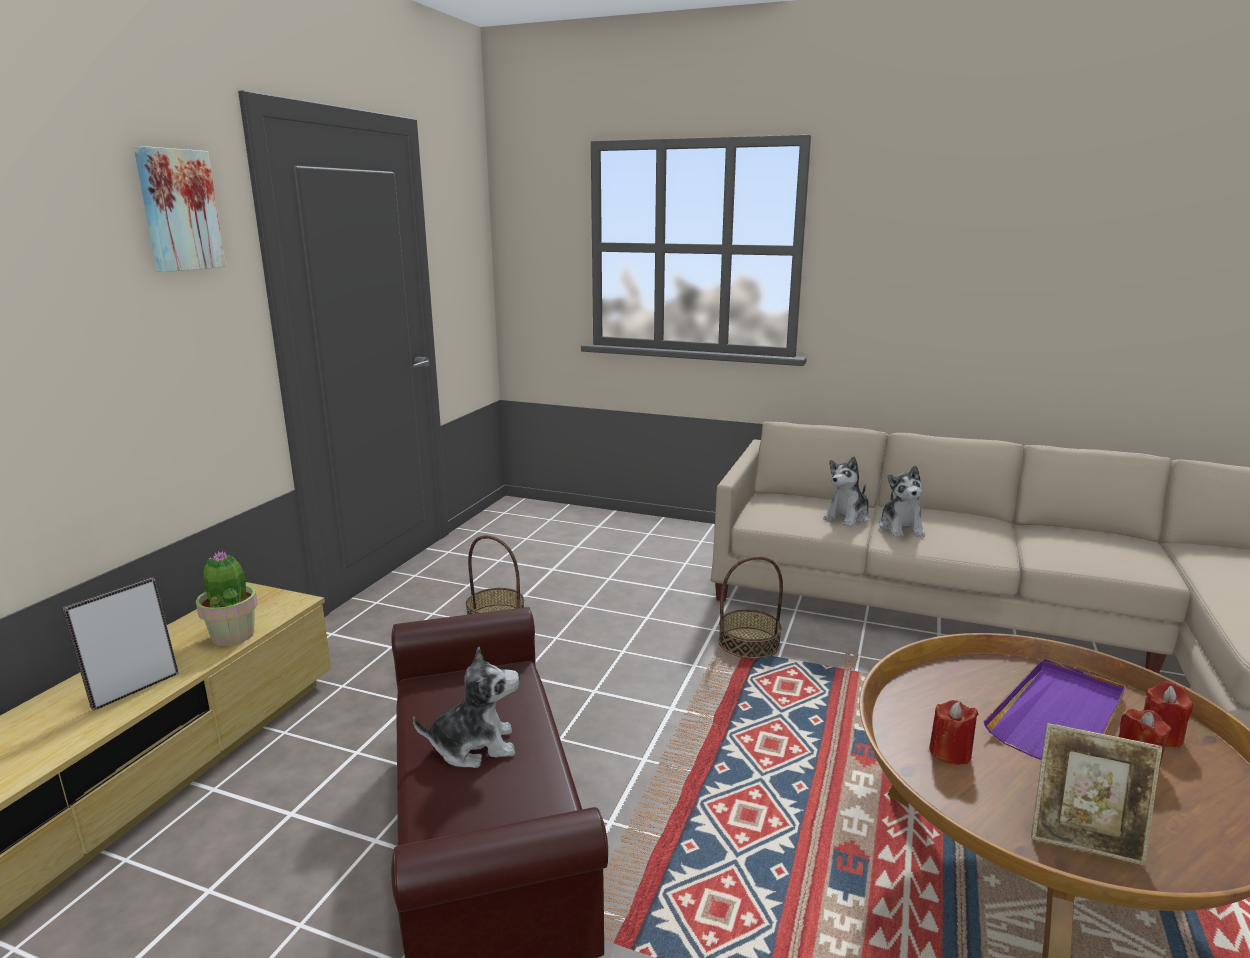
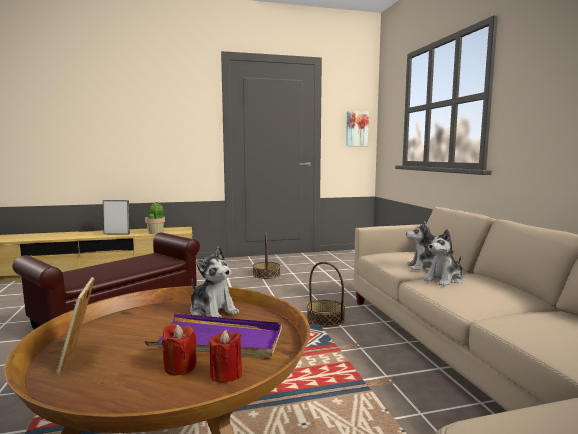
camera: 55 degrees right, 10 degrees down
picture [134,146,226,272] -> picture moved to [346,111,369,146]
plush toy [413,647,520,768] -> plush toy moved to [190,247,239,317]
red candle [929,700,978,765] -> none

